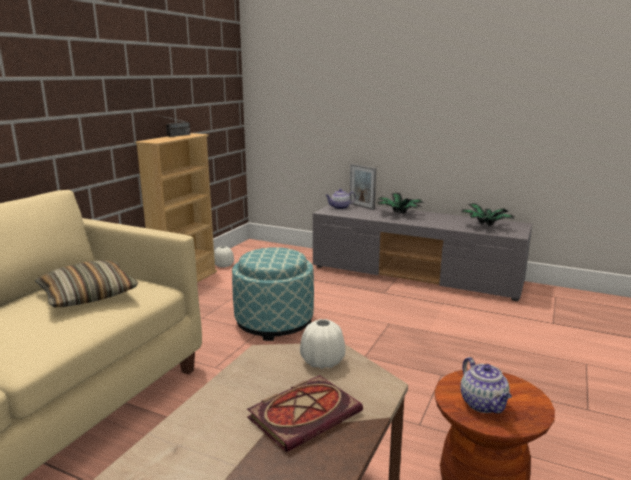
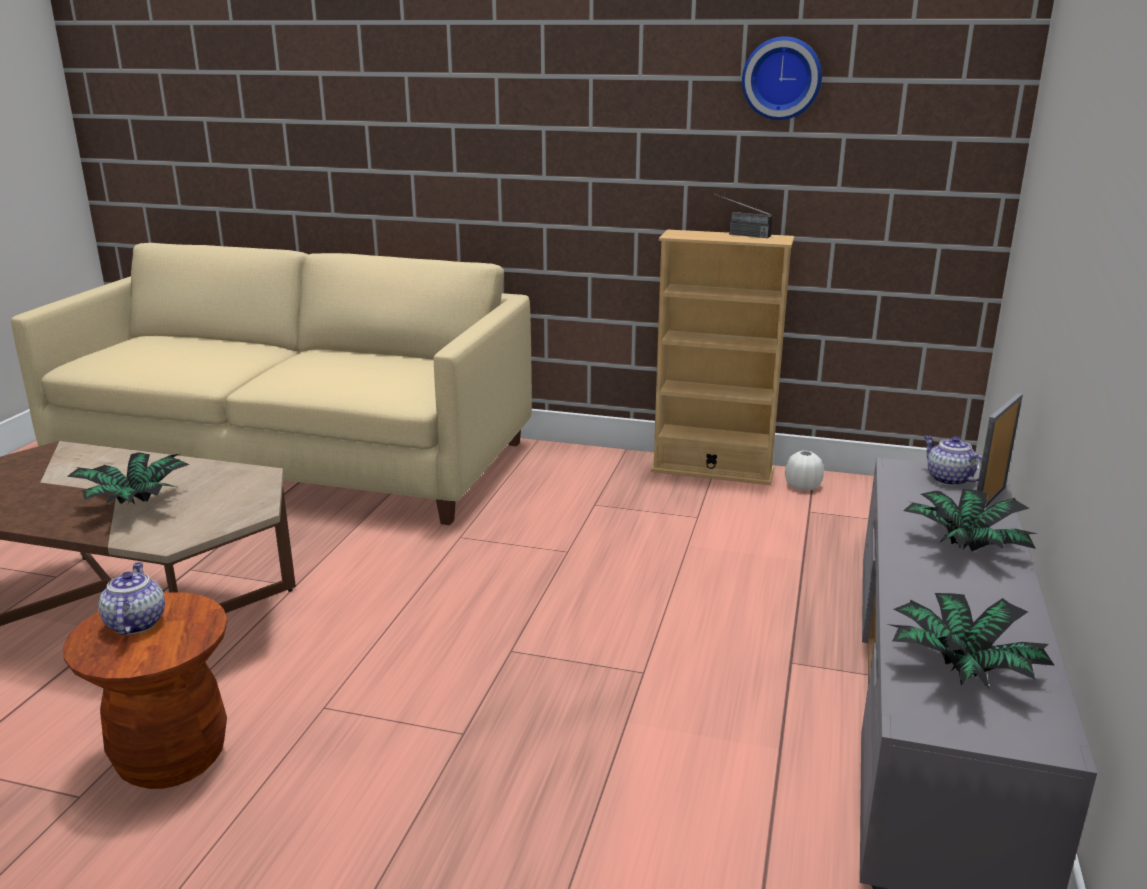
camera: 80 degrees right, 5 degrees up
pillow [35,260,138,307] -> none
ottoman [232,247,314,341] -> none
book [247,375,363,452] -> potted plant [67,452,190,505]
white vase [300,319,345,369] -> none
teapot [460,357,512,413] -> teapot turned 105 degrees clockwise [98,562,165,635]
none -> wall clock [742,36,822,120]

